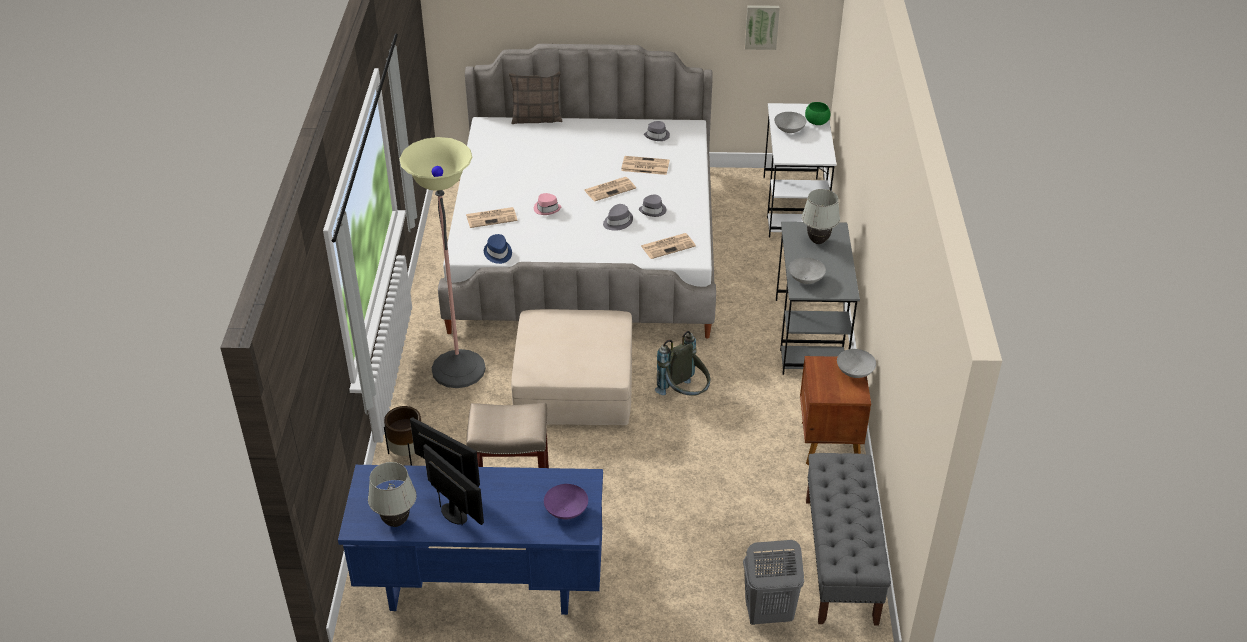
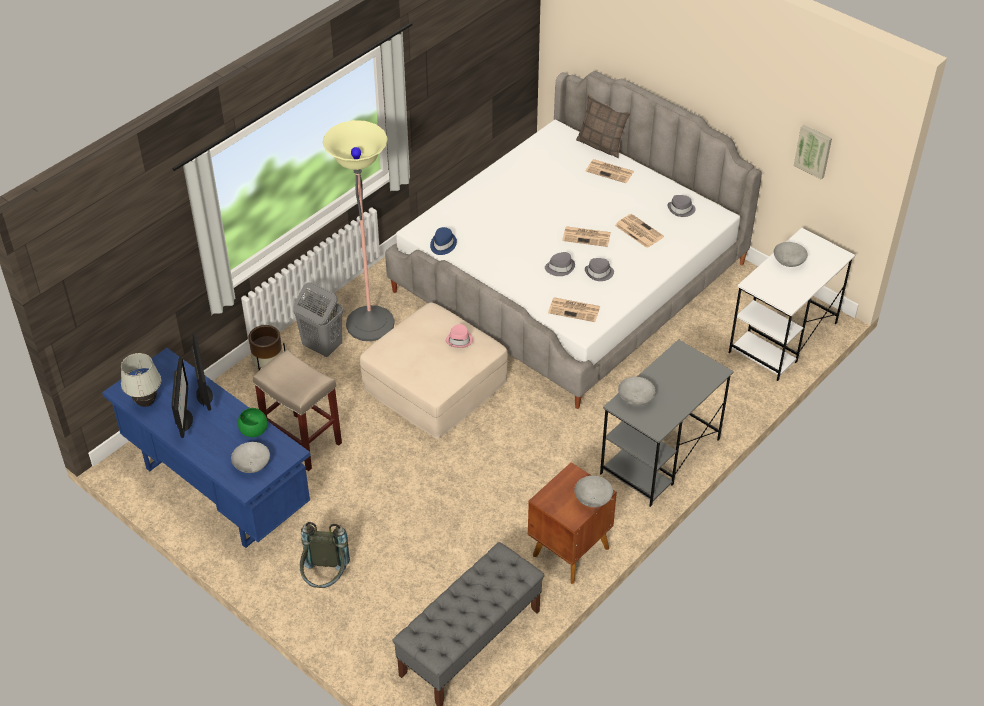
camera: 40 degrees right, 5 degrees up
newspaper [466,207,518,228] -> newspaper moved to [586,159,634,183]
pink hat [534,193,561,215] -> pink hat moved to [446,324,473,348]
purple bowl [544,484,588,519] -> grey bowl [231,442,270,473]
grey backpack [655,331,710,396] -> grey backpack moved to [300,522,350,588]
grey laundry basket [743,540,804,625] -> grey laundry basket moved to [293,282,343,357]
white table lamp [802,189,840,244] -> none
green bowl [805,102,831,125] -> green bowl moved to [238,408,268,437]

